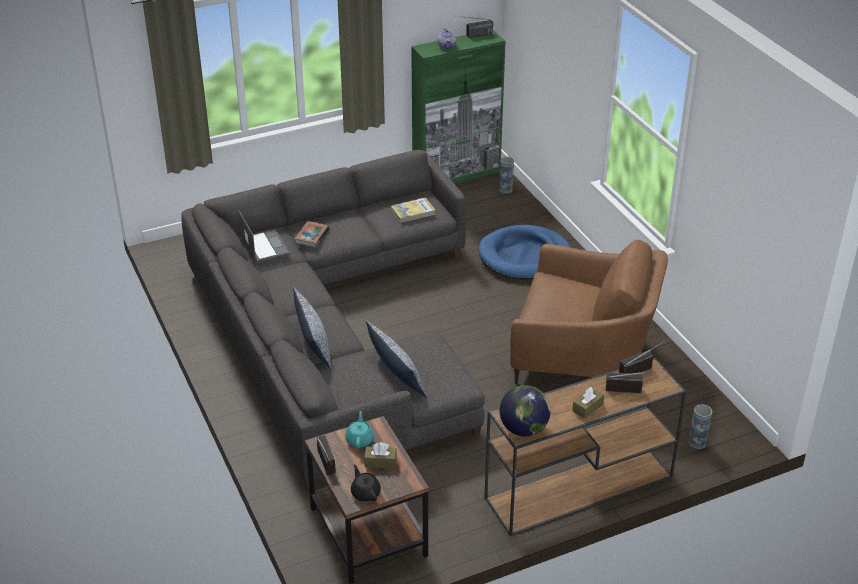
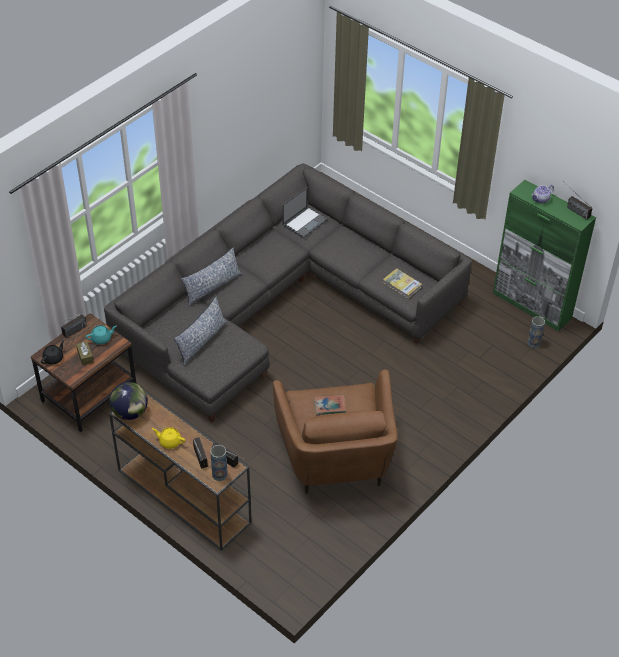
camera: 65 degrees right, 10 degrees up
book [294,221,329,247] -> book moved to [314,394,346,416]
blue dog bed [479,225,571,280] -> none
brown tissue box [572,387,604,419] -> yellow teapot [152,427,185,449]
vase [689,404,713,449] -> vase moved to [210,445,228,481]

